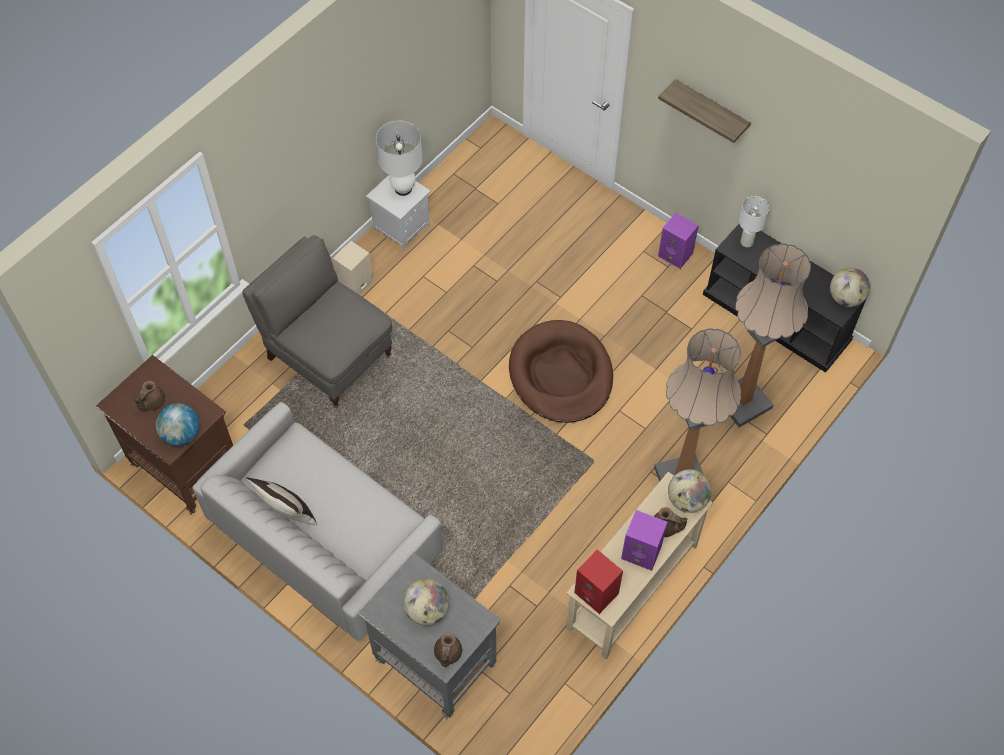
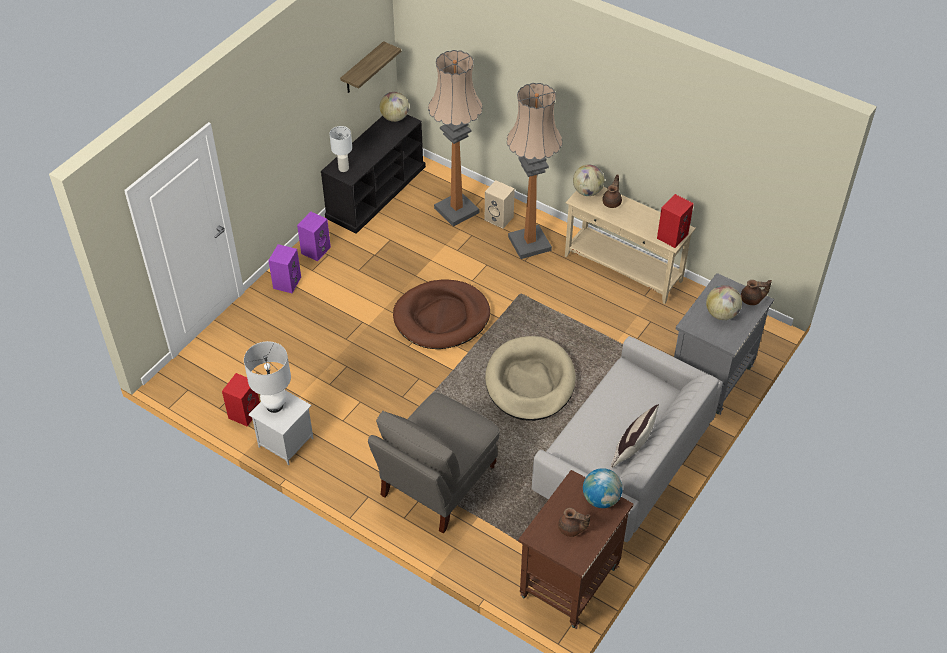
camera: 95 degrees left, 10 degrees down
beige speaker [333,241,373,295] -> beige speaker moved to [485,180,515,229]
purple speaker [621,510,668,571] -> purple speaker moved to [268,244,301,293]
shelf [658,79,751,143] -> shelf moved to [340,41,401,93]
none -> red speaker [222,373,260,426]
none -> beige dog bed [485,336,576,421]

